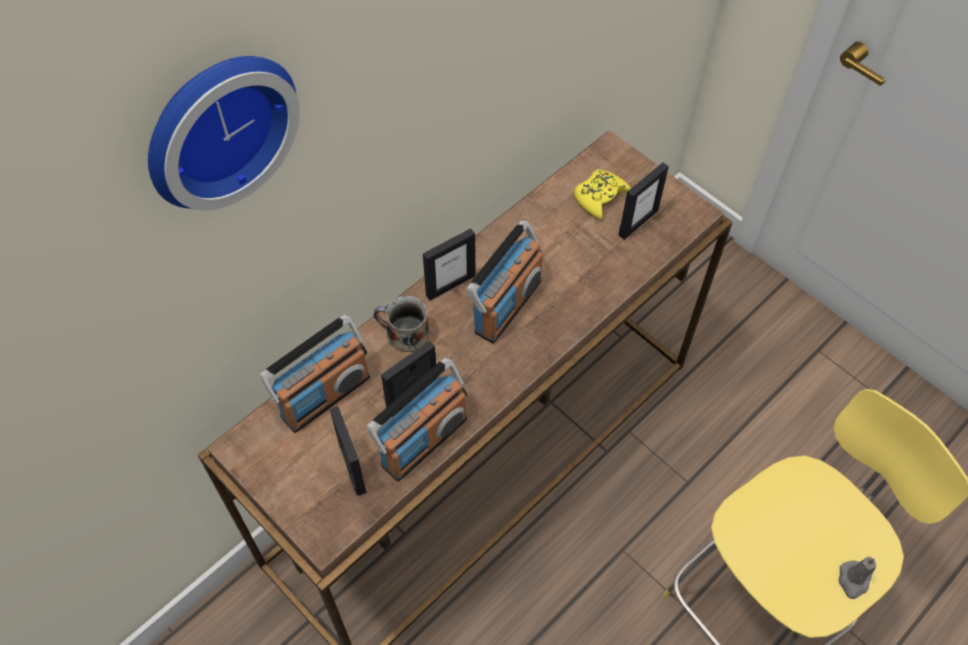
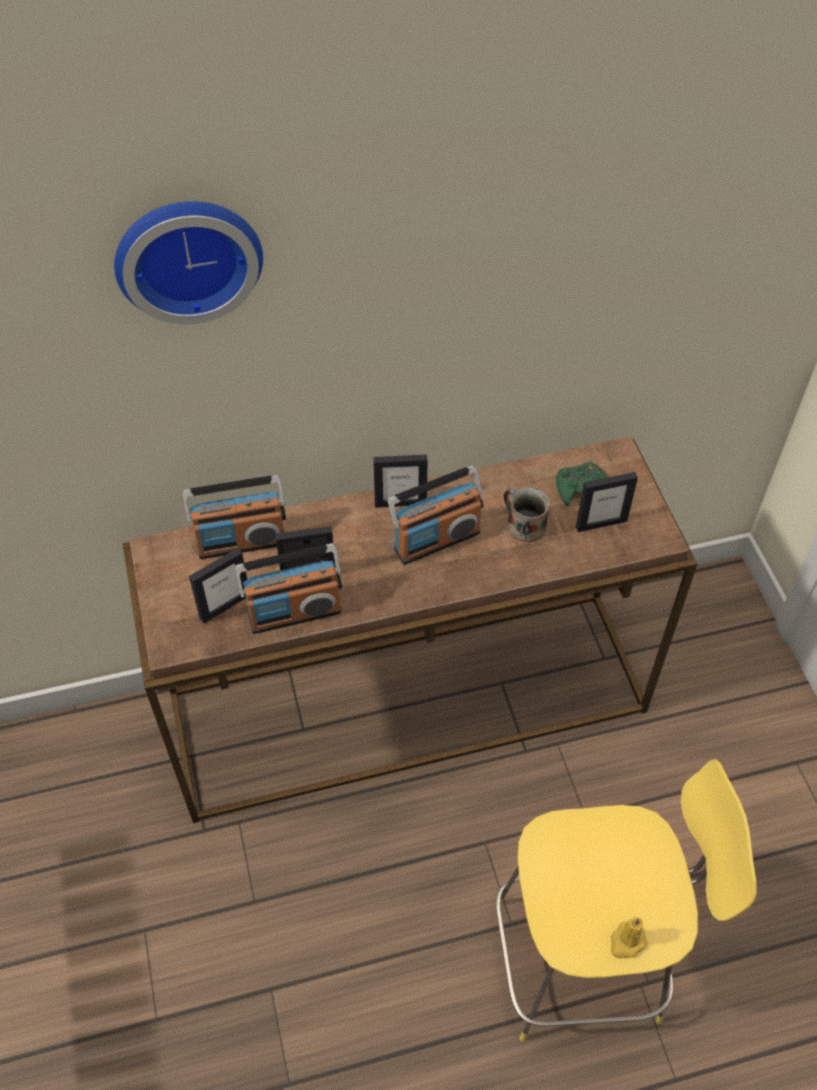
camera: 30 degrees right, 5 degrees down
picture frame [330,406,366,496] -> picture frame turned 45 degrees clockwise [189,548,247,623]
mug [373,295,429,352] -> mug moved to [504,487,550,542]
yellow game controller [574,169,631,220] -> green game controller [556,462,607,506]
grey candle [839,557,876,599] -> yellow candle [610,917,648,958]

